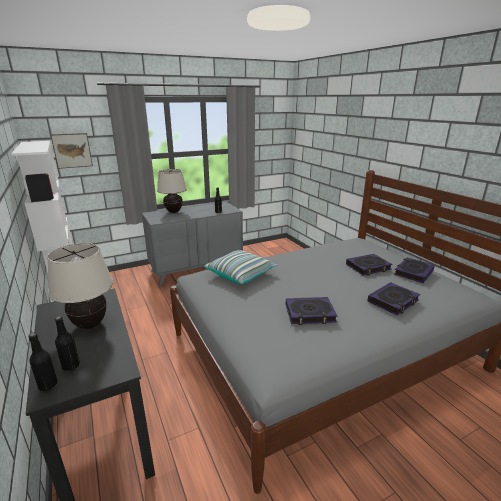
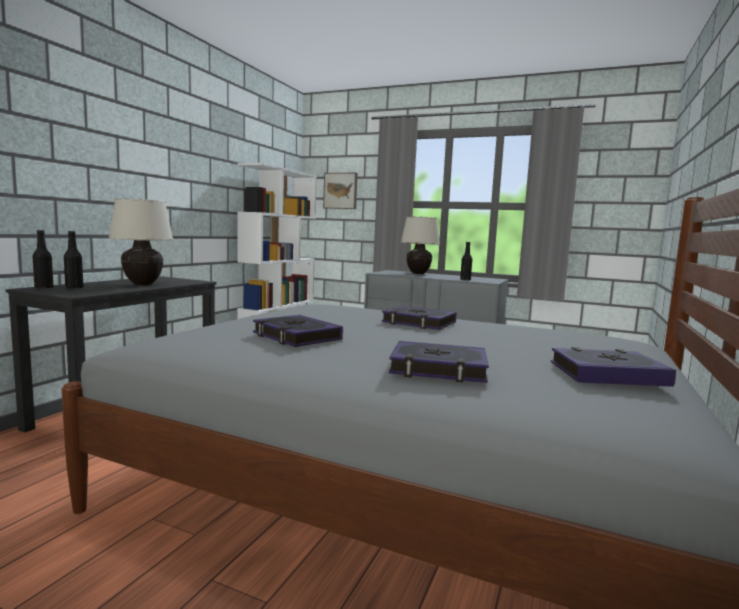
camera: 50 degrees right, 15 degrees down
pillow [204,250,278,284] -> none
book [346,254,392,275] -> book moved to [381,305,457,330]

